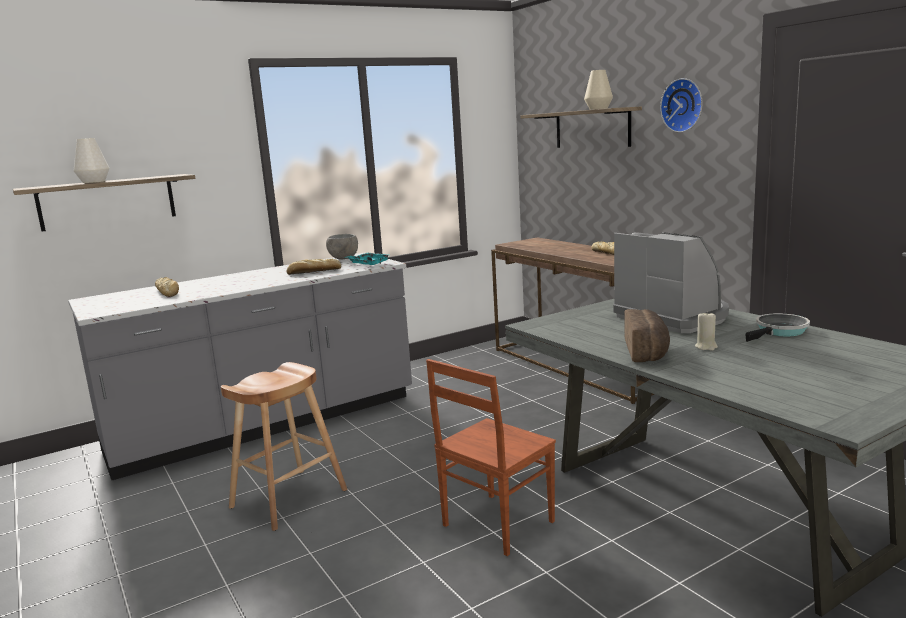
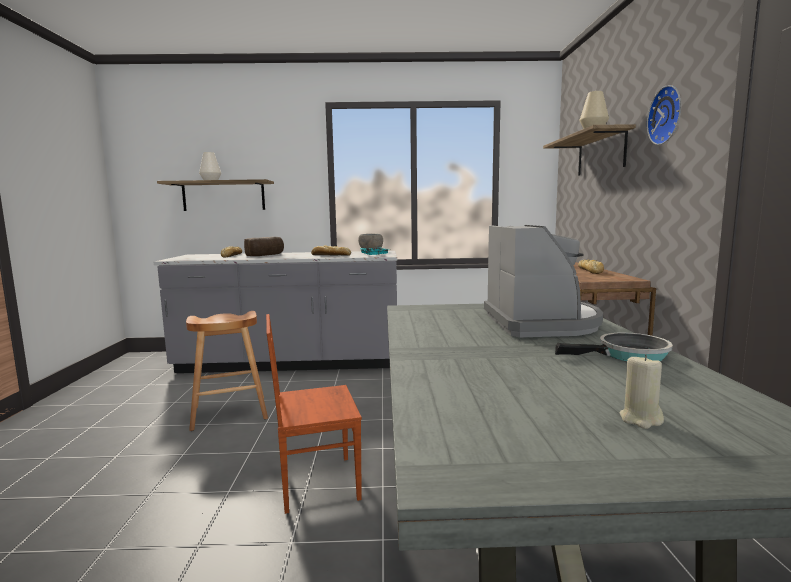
camera: 30 degrees right, 5 degrees down
bread [624,309,670,362] -> bread moved to [244,237,284,256]
beige candle [695,311,718,351] -> beige candle moved to [619,354,664,429]

